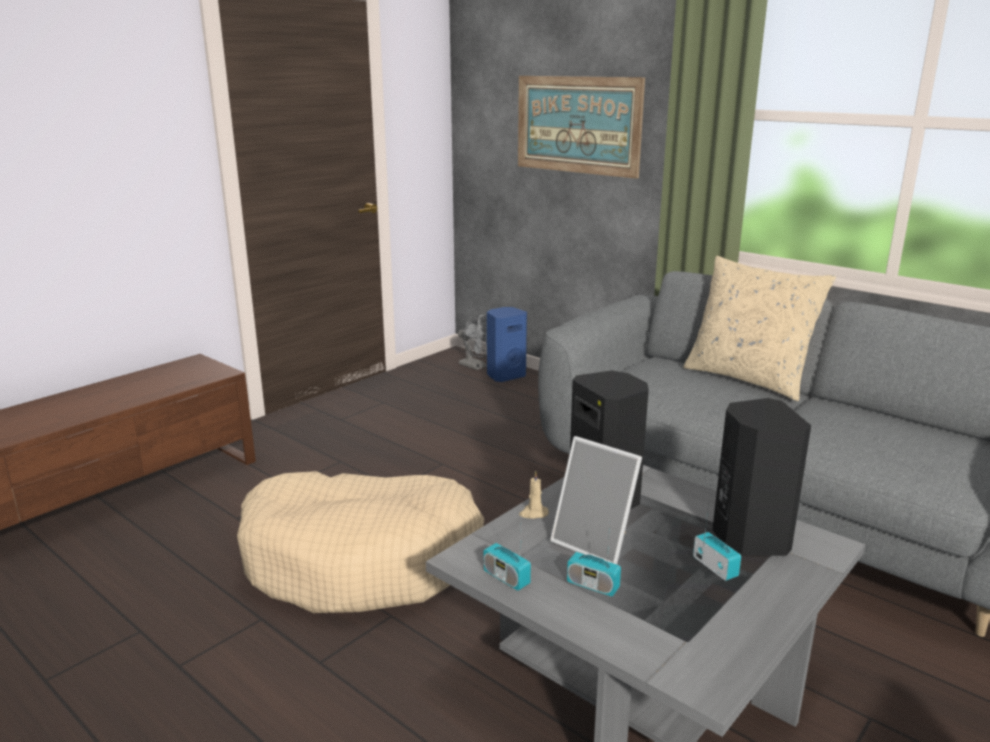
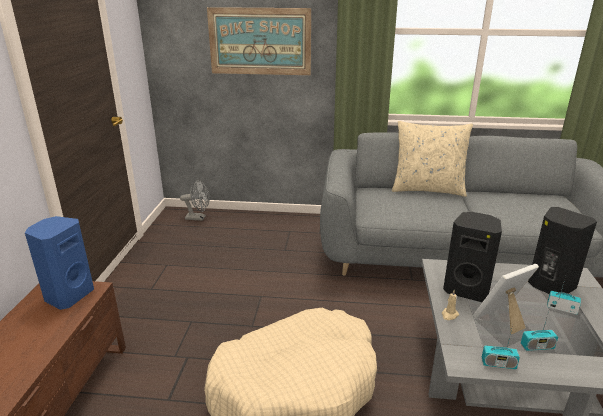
camera: 35 degrees left, 5 degrees up
blue speaker [487,307,527,382] -> blue speaker moved to [25,216,94,310]
picture frame [550,436,642,564] -> picture frame turned 150 degrees clockwise [473,264,539,334]

